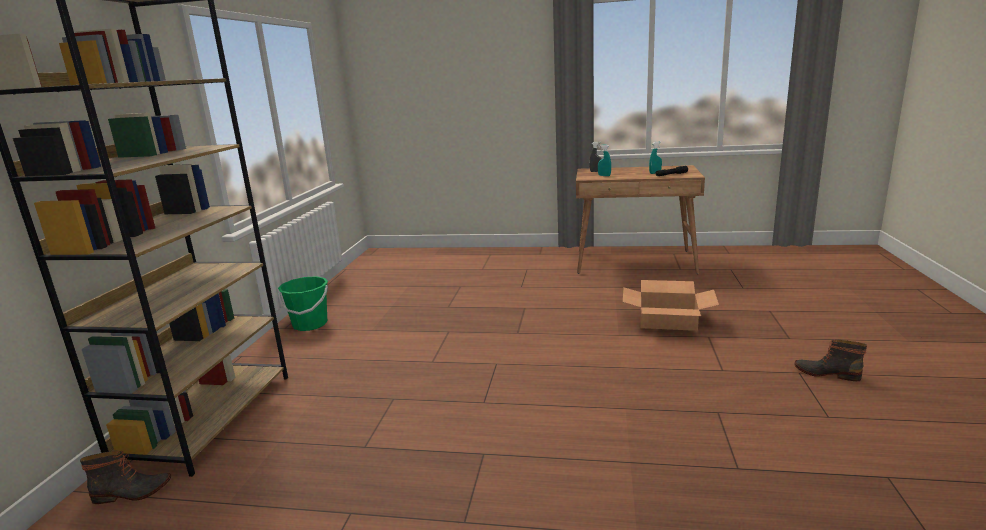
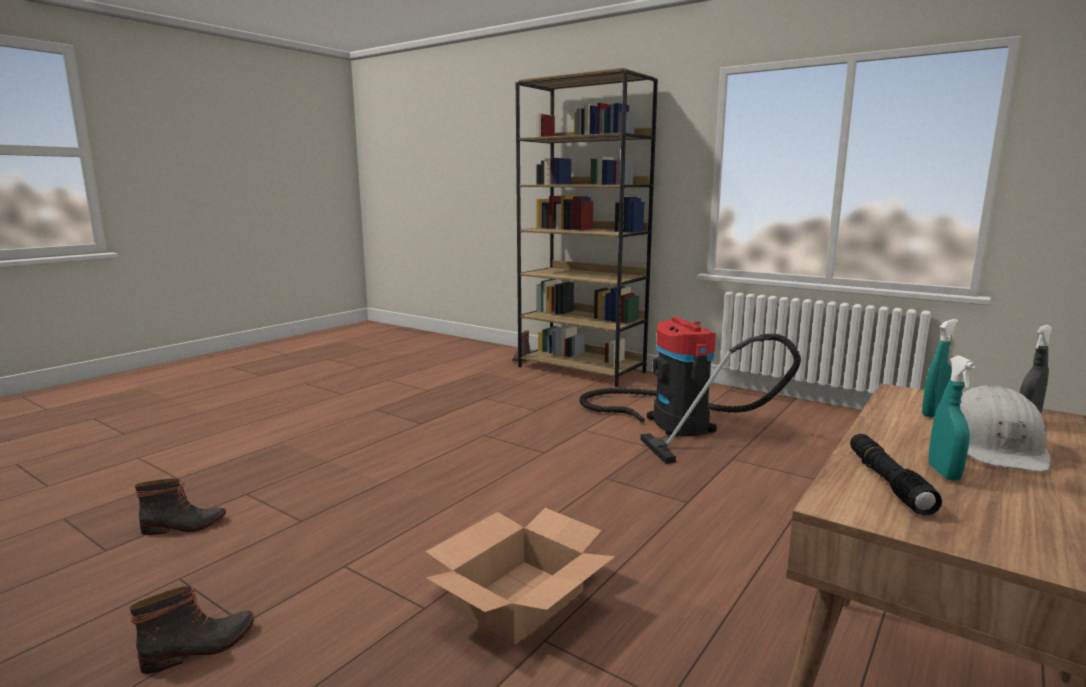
camera: 115 degrees right, 5 degrees down
green bucket [278,276,328,331] -> none
none -> boot [135,478,226,535]
none -> vacuum cleaner [580,317,801,464]
none -> white hard hat [960,385,1051,472]

